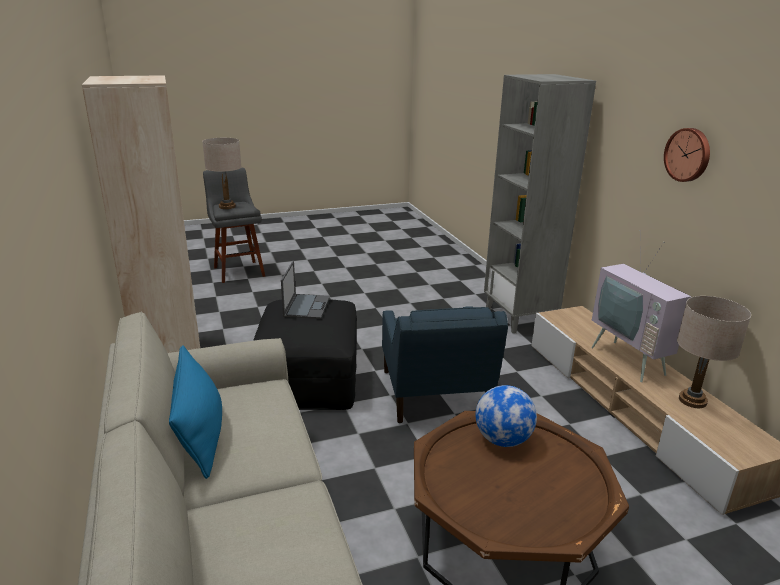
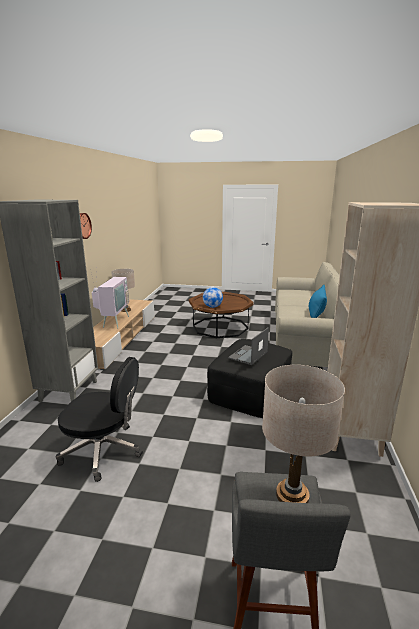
camera: 150 degrees left, 5 degrees down
blue armchair [382,306,508,423] -> none
none -> black office chair [56,357,143,482]

